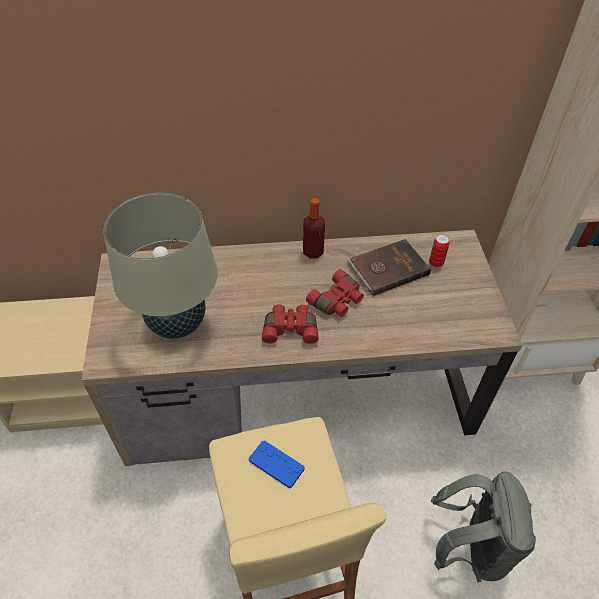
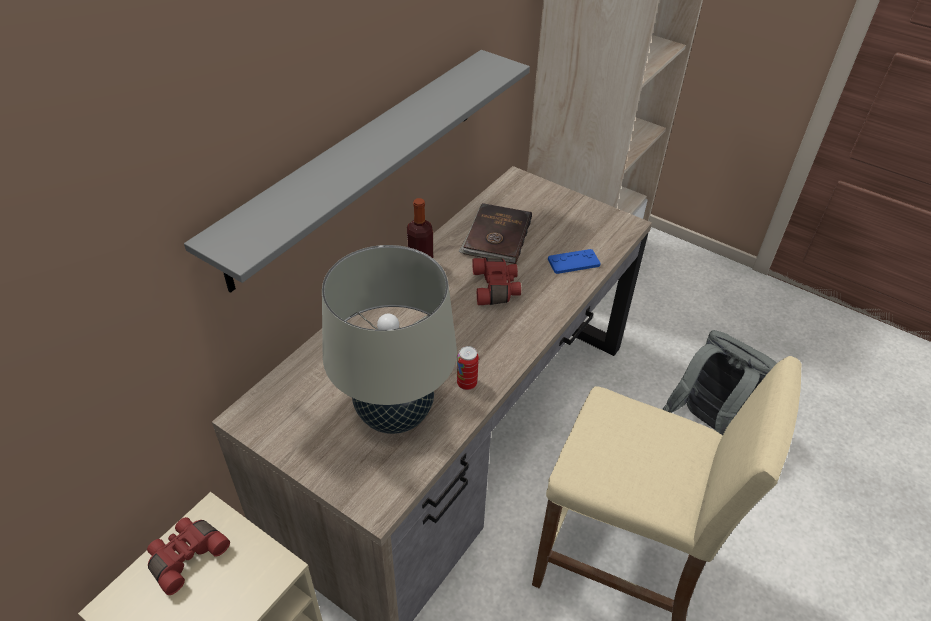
camera: 50 degrees left, 5 degrees down
blue game controller [249,440,305,488] -> blue game controller moved to [548,249,601,274]
red binoculars [262,304,319,344] -> red binoculars moved to [147,517,230,595]
can [429,234,450,267] -> can moved to [457,346,479,390]
none -> grey shelf [184,50,530,293]

